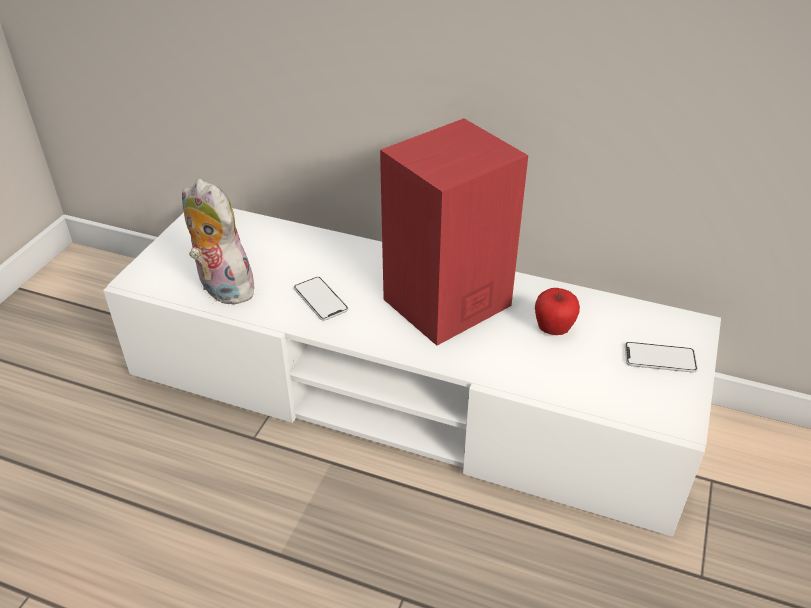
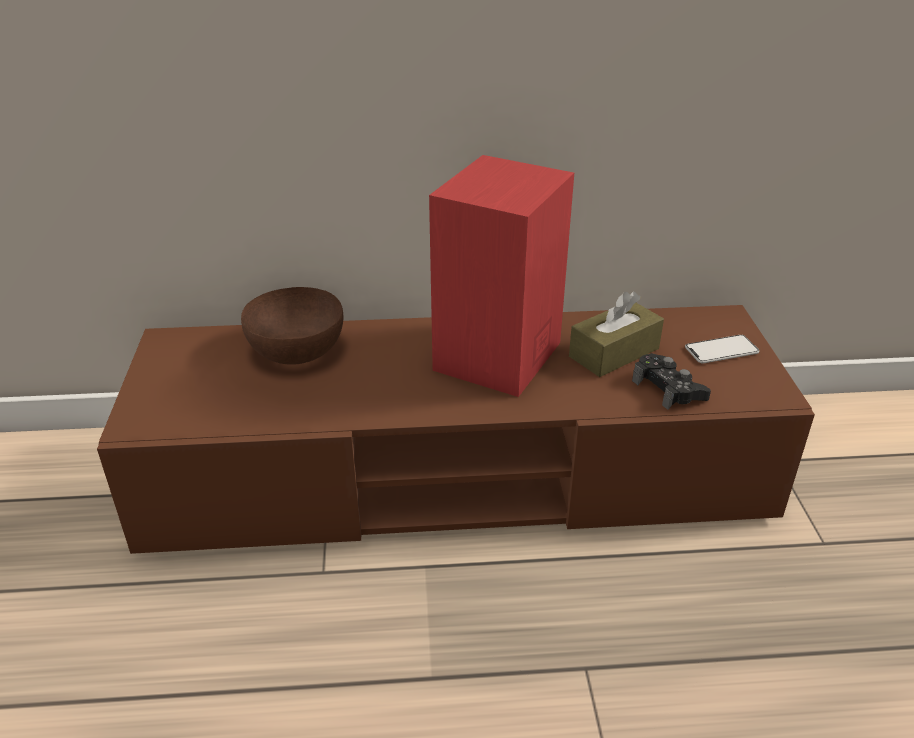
camera: 25 degrees left, 5 degrees down
white tv stand [103,208,721,537] -> brown tv stand [97,305,815,554]
plush toy [182,179,259,305] -> none
phone [294,277,349,321] -> none
apple [535,288,580,335] -> brown tissue box [569,292,664,377]
none -> brown bowl [241,287,343,365]
none -> black game controller [632,353,711,410]

